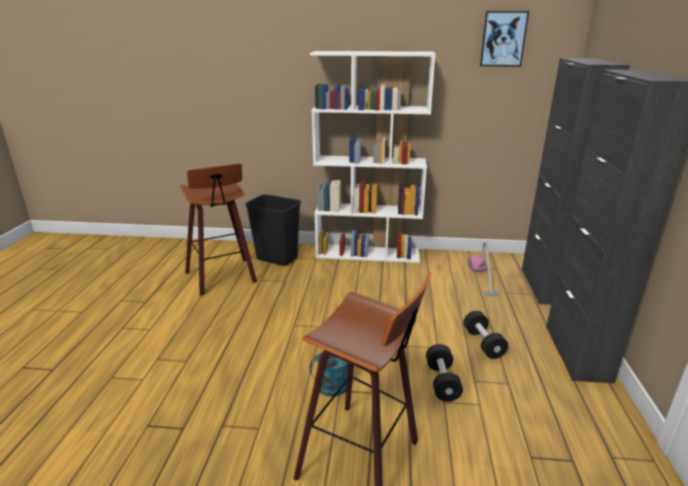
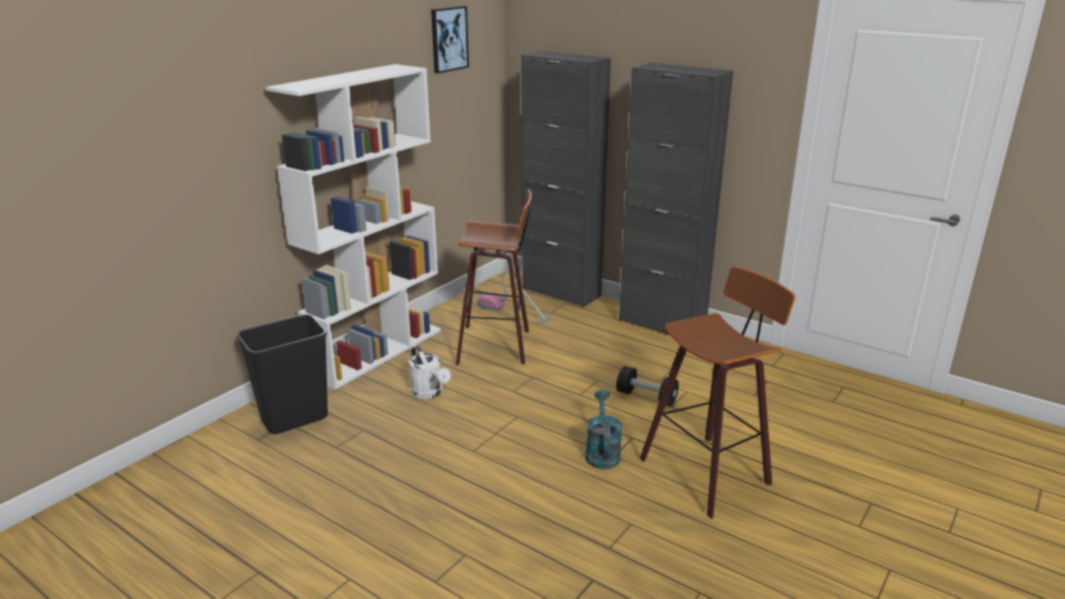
camera: 60 degrees left, 0 degrees up
stool [180,163,257,296] -> stool moved to [456,189,532,365]
black dumbbell [463,311,508,359] -> none
none -> white watering can [409,345,451,399]

